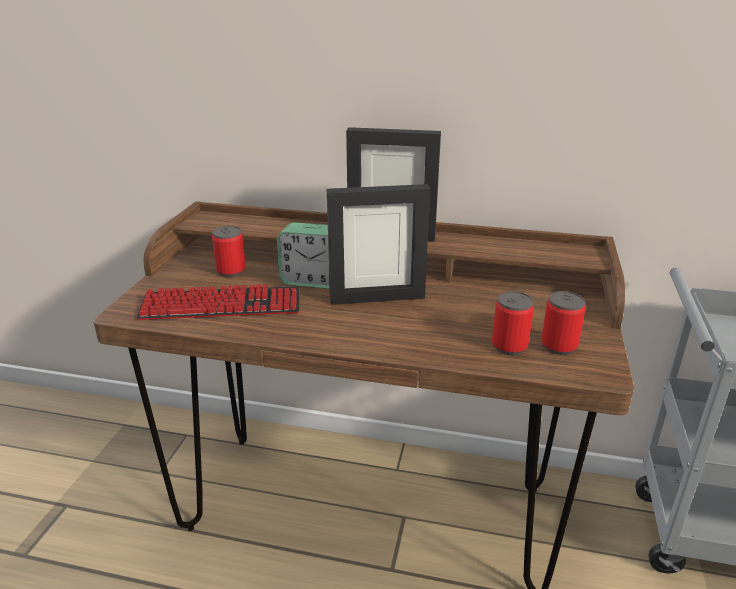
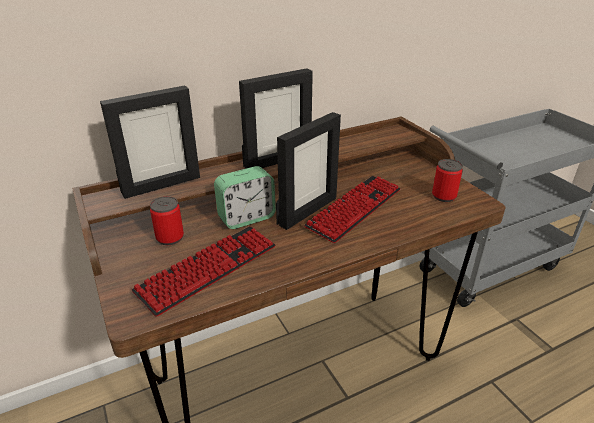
camera: 40 degrees left, 5 degrees up
can [492,291,534,355] -> none
none -> picture frame [100,86,200,199]
none -> keyboard [304,176,400,243]

